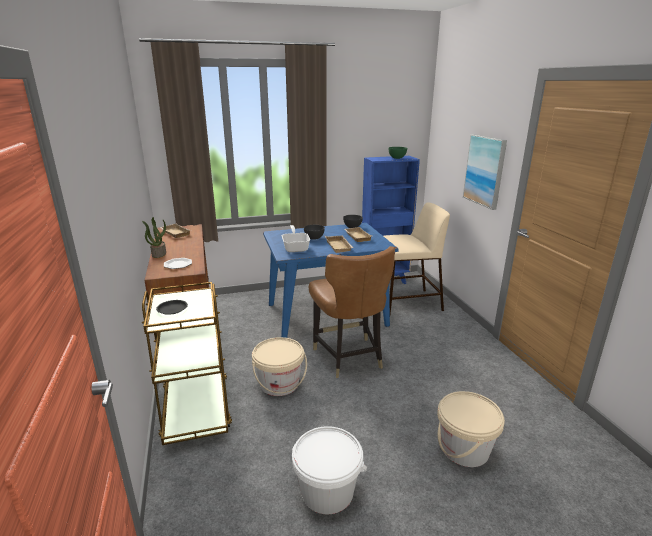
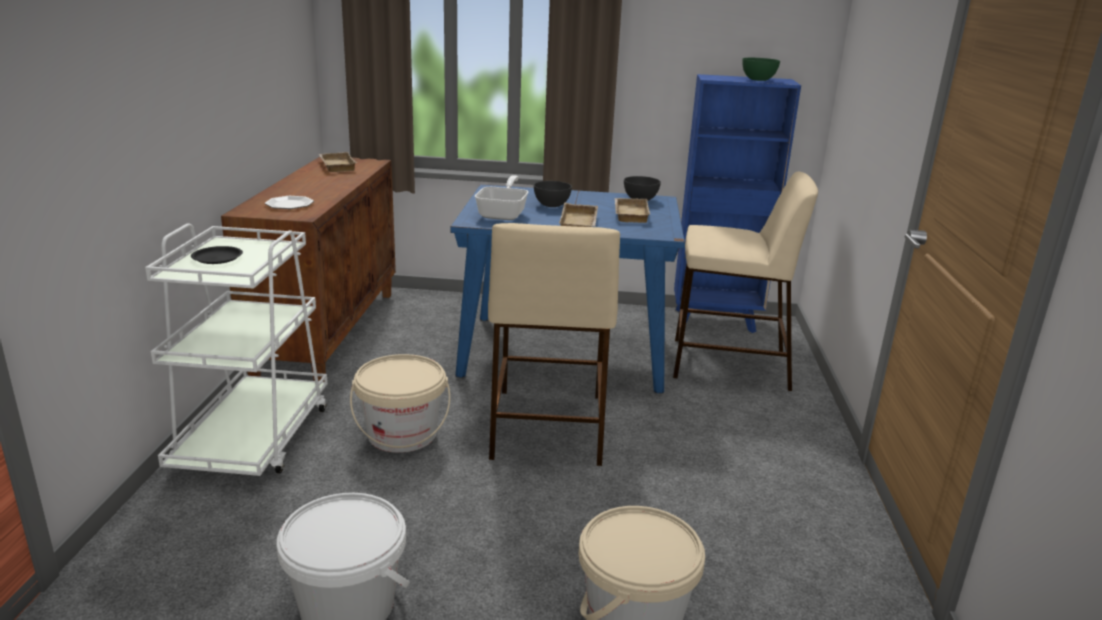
camera: 20 degrees right, 0 degrees up
potted plant [142,217,166,258] -> none
brown cart [142,282,232,445] -> white cart [145,223,328,476]
brown chair [309,246,395,378] -> beige stool [488,223,620,466]
picture [463,134,507,210] -> none

